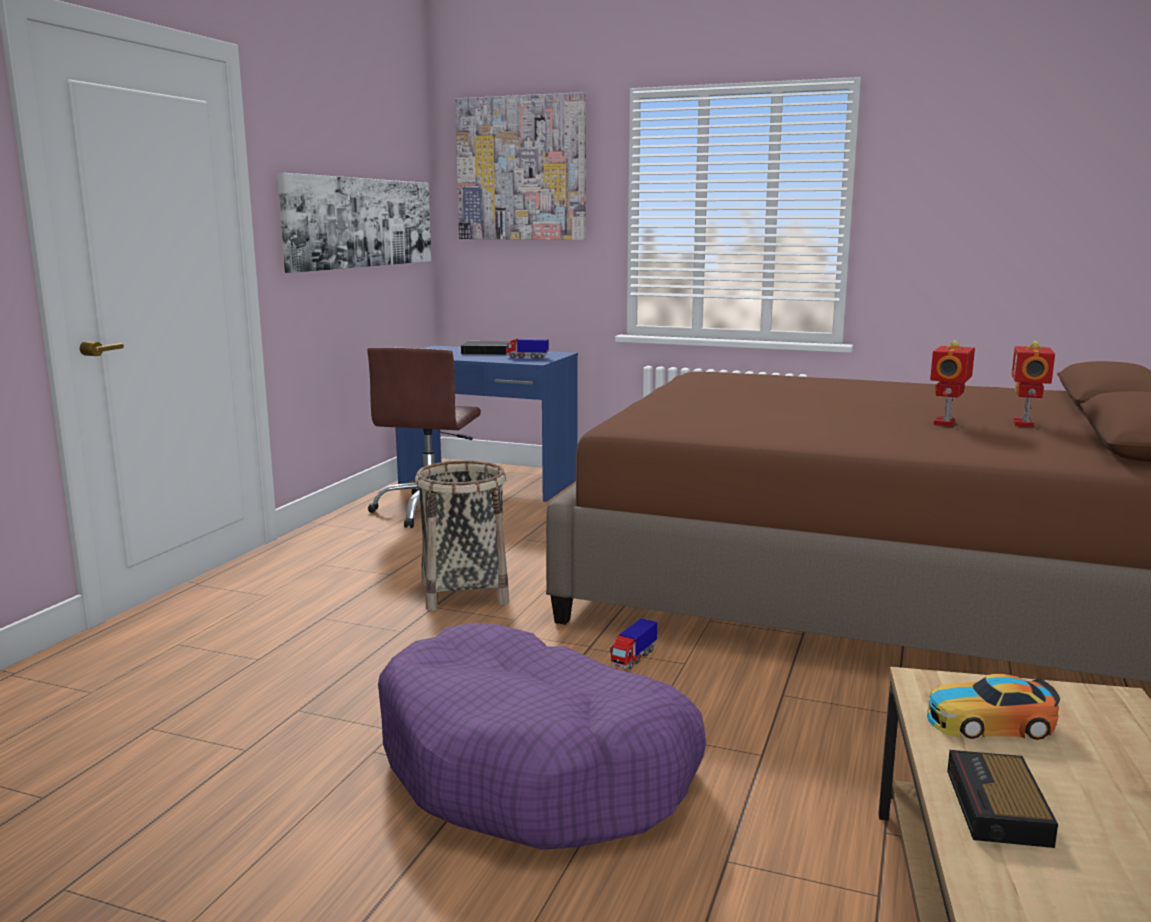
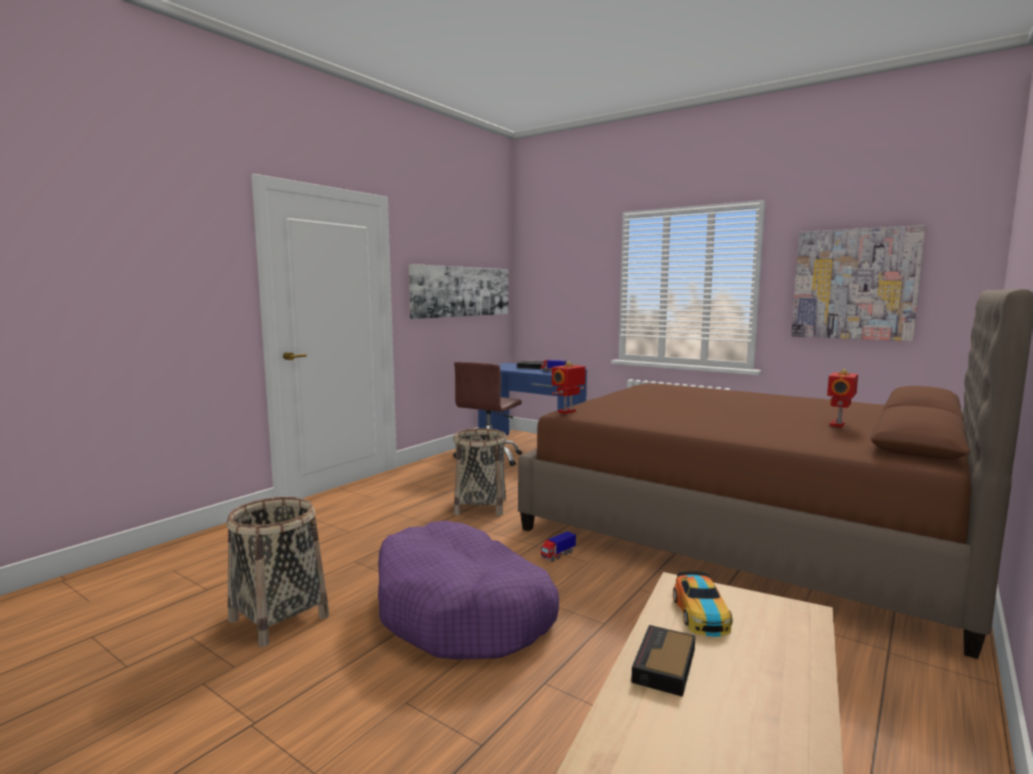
camera: 15 degrees right, 5 degrees down
picture [455,92,586,240] -> picture moved to [791,225,926,341]
toy car [927,674,1060,740] -> toy car turned 105 degrees counterclockwise [673,571,732,637]
toy robot [930,340,975,426] -> toy robot moved to [552,361,586,414]
none -> basket [227,497,329,647]

